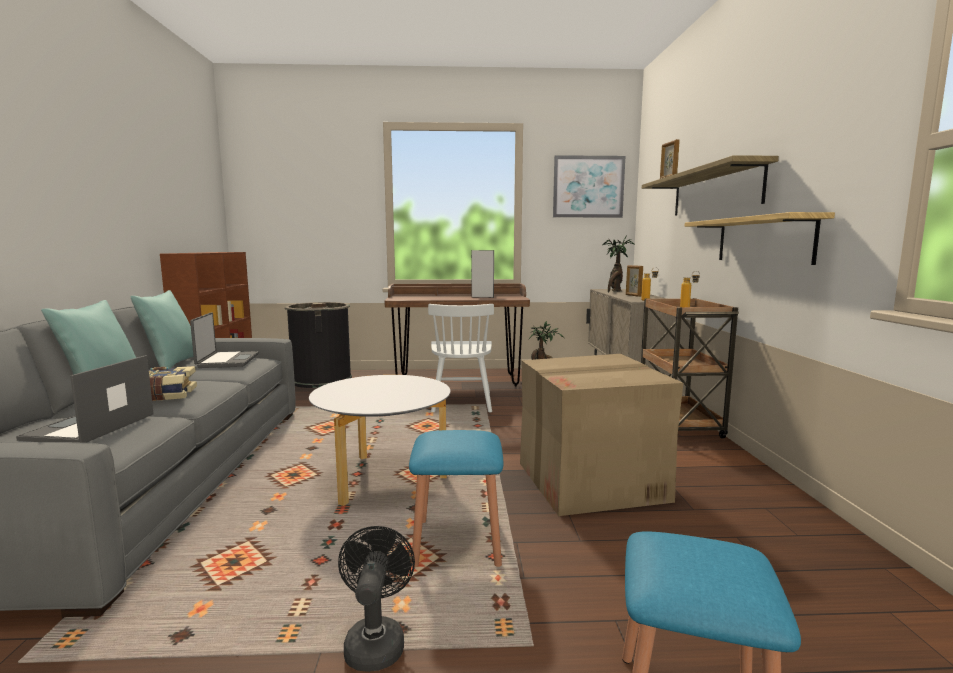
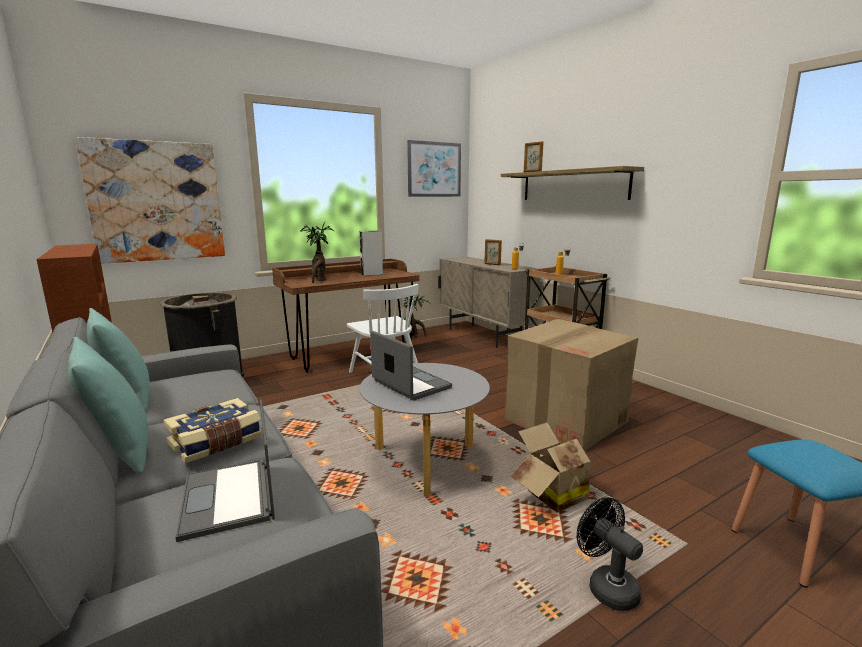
camera: 30 degrees left, 5 degrees up
laptop [190,312,259,368] -> laptop moved to [370,331,452,401]
blue stool [409,430,503,567] -> cardboard box [511,422,604,513]
potted plant [603,235,635,293] -> potted plant moved to [300,222,335,283]
shelf [685,212,835,265] -> none
none -> picture [75,137,225,264]

